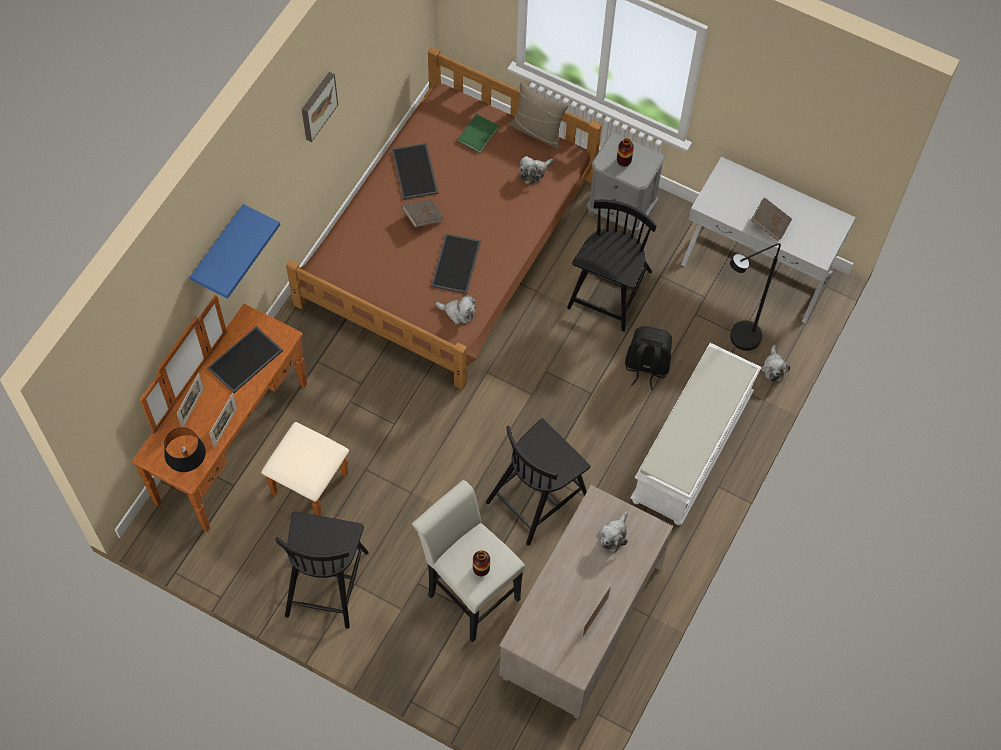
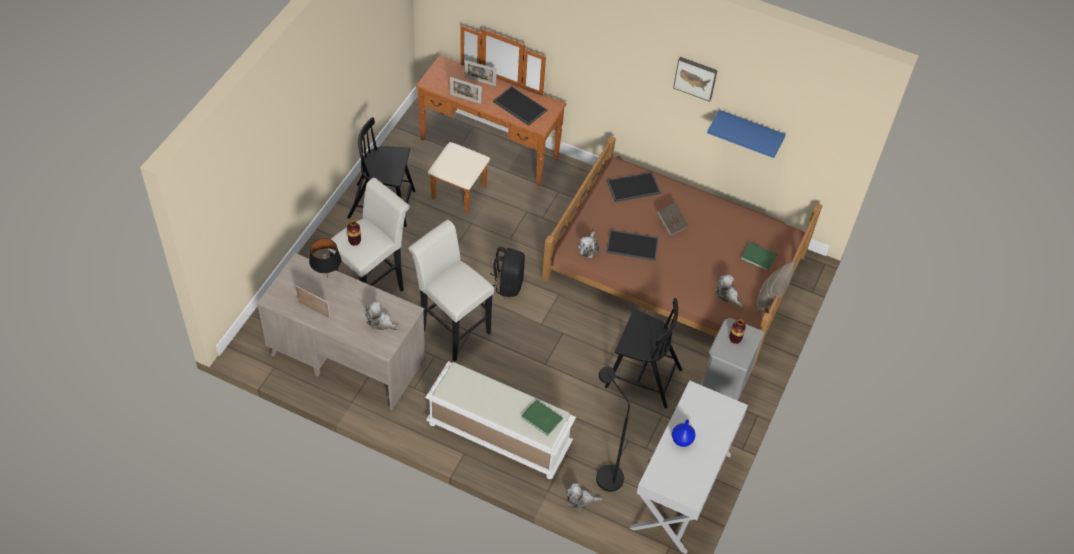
camera: 85 degrees right, 10 degrees down
black table lamp [164,428,206,472] -> black table lamp moved to [309,238,341,278]
blue shelf [190,204,280,299] -> blue shelf moved to [707,110,786,158]
tray [392,143,438,200] -> tray moved to [607,172,661,202]
black chair [486,419,590,546] -> white stool [408,220,494,362]
black backpack [625,326,672,390] -> black backpack moved to [491,247,525,297]
brown book [751,198,792,241] -> blue vase [672,420,695,447]
none -> green book [521,399,563,436]

